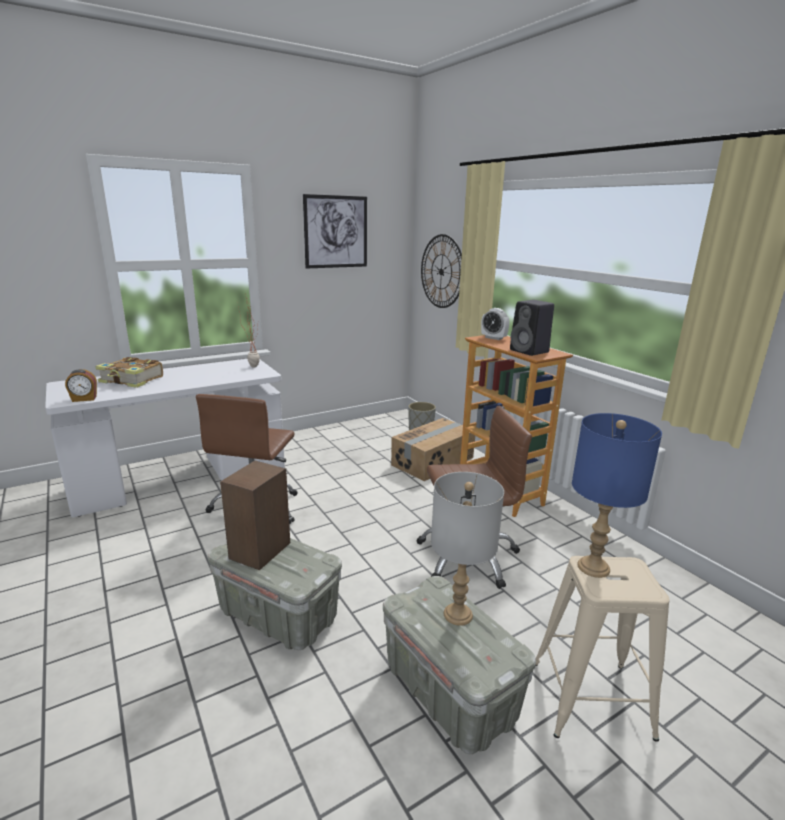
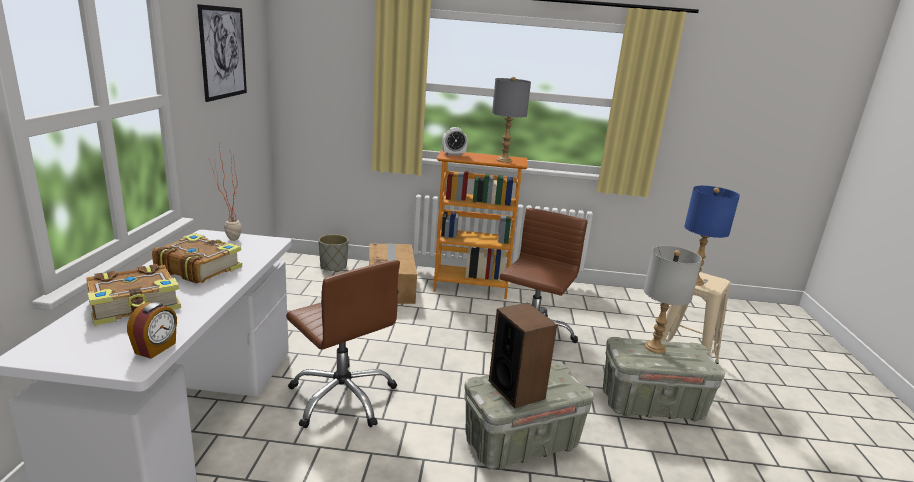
camera: 55 degrees left, 0 degrees up
wall clock [421,234,462,308] -> none
black speaker [510,300,554,356] -> grey table lamp [492,77,531,163]
none -> book [152,233,242,283]

